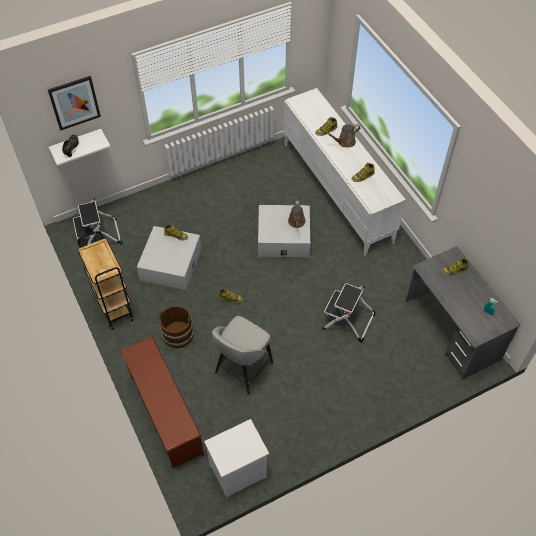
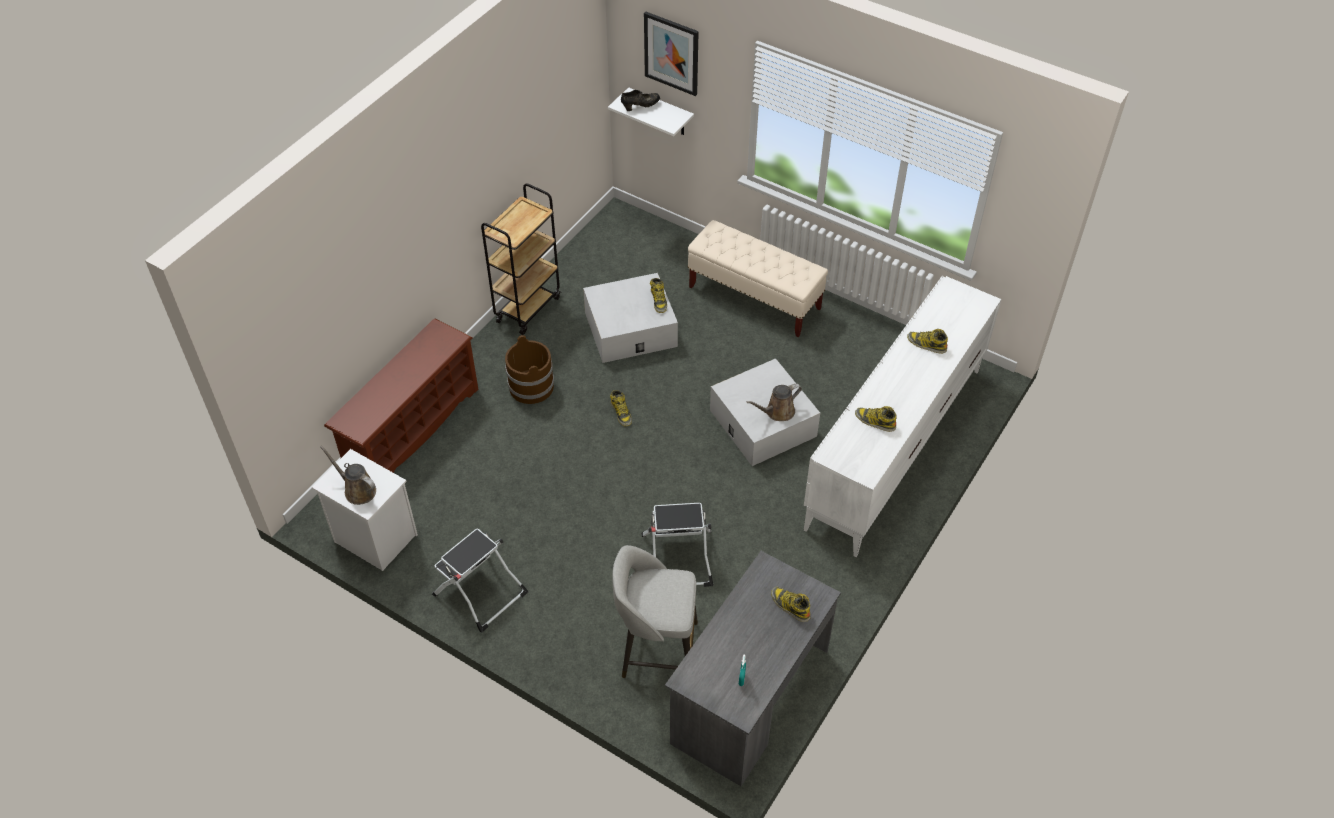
camera: 60 degrees right, 5 degrees down
step ladder [73,198,123,245] -> step ladder moved to [432,529,528,633]
grey stool [212,316,273,395] -> grey stool moved to [612,545,698,678]
brown watering can [325,124,360,147] -> brown watering can moved to [320,446,376,505]
none -> beige bench [688,220,828,337]

